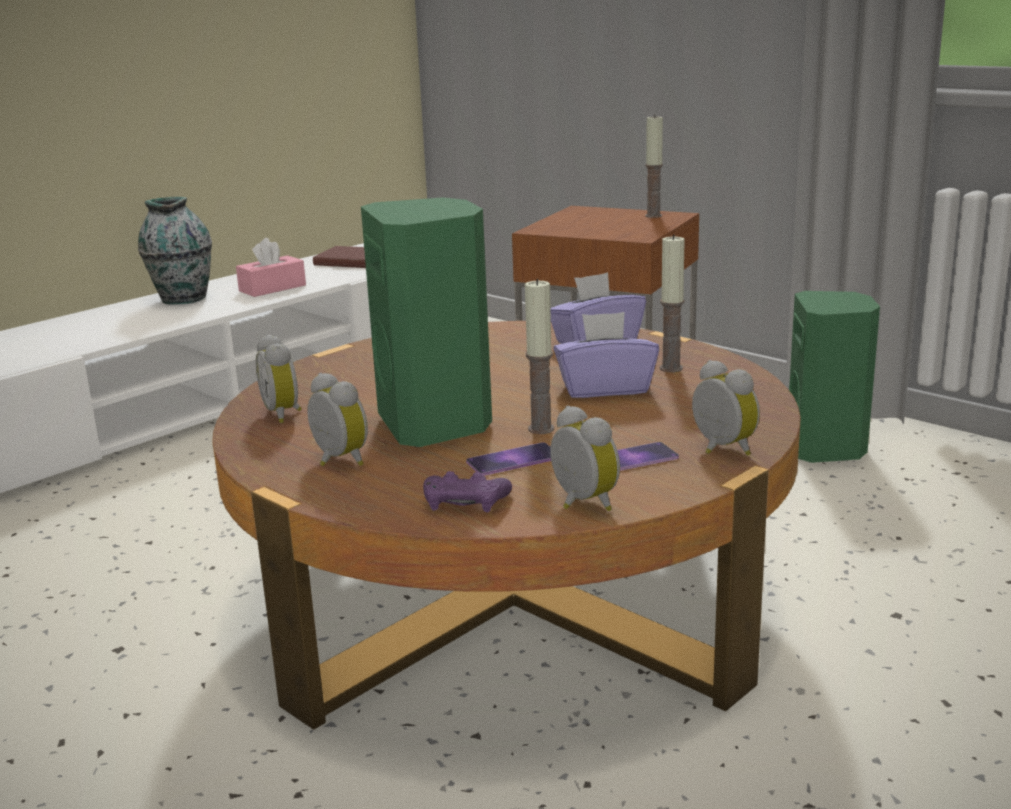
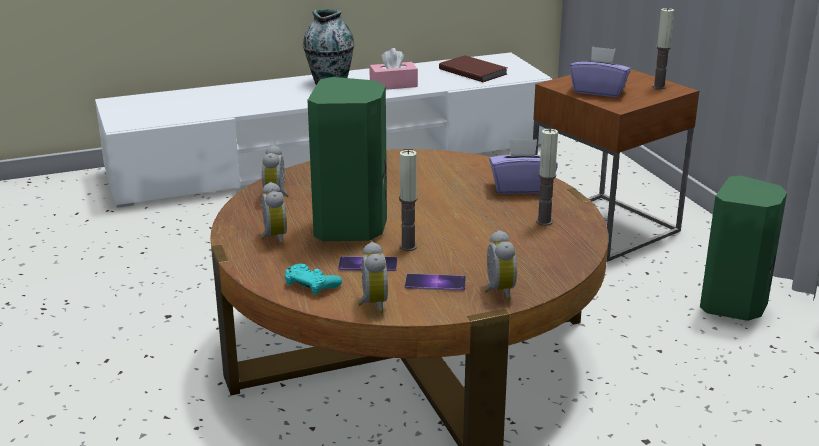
camera: 25 degrees right, 5 degrees up
purple game controller [423,471,512,513] -> turquoise game controller [285,264,342,295]
purple tissue box [554,312,659,398] -> purple tissue box moved to [570,46,631,97]

